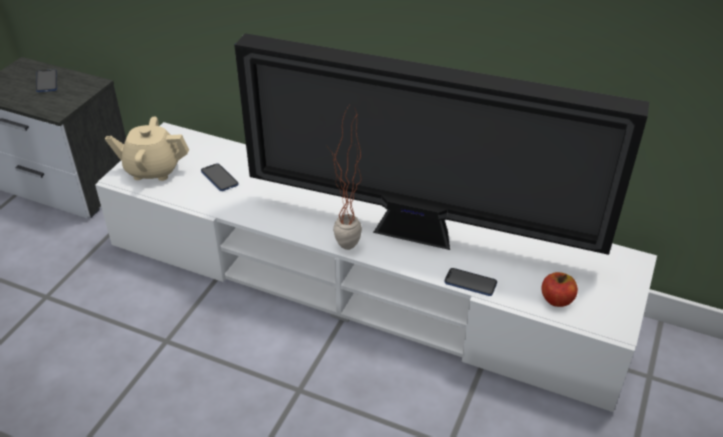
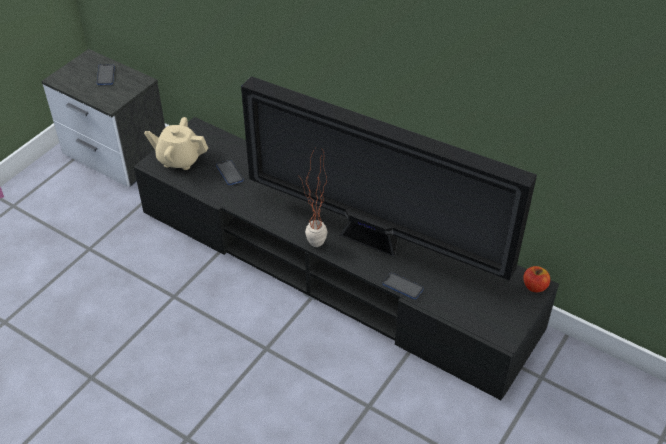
camera: 10 degrees right, 5 degrees up
white tv stand [95,122,657,412] -> black tv stand [134,117,559,400]
apple [541,272,578,307] -> apple moved to [523,266,550,292]

